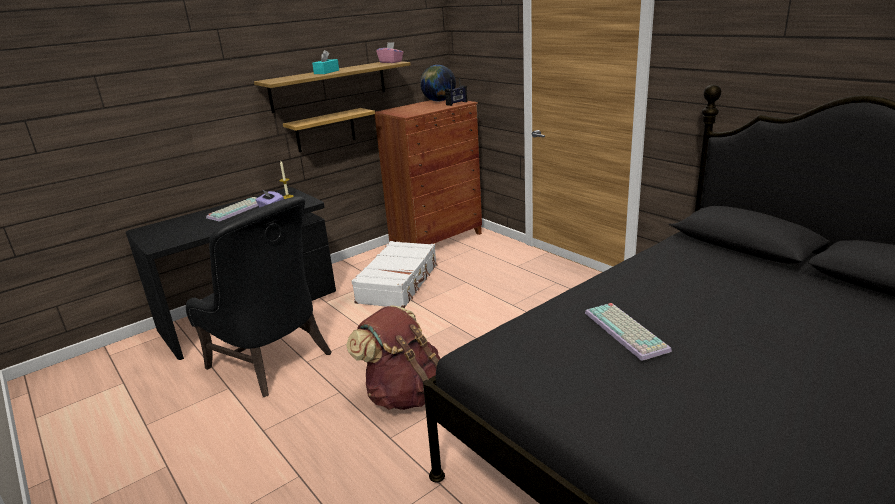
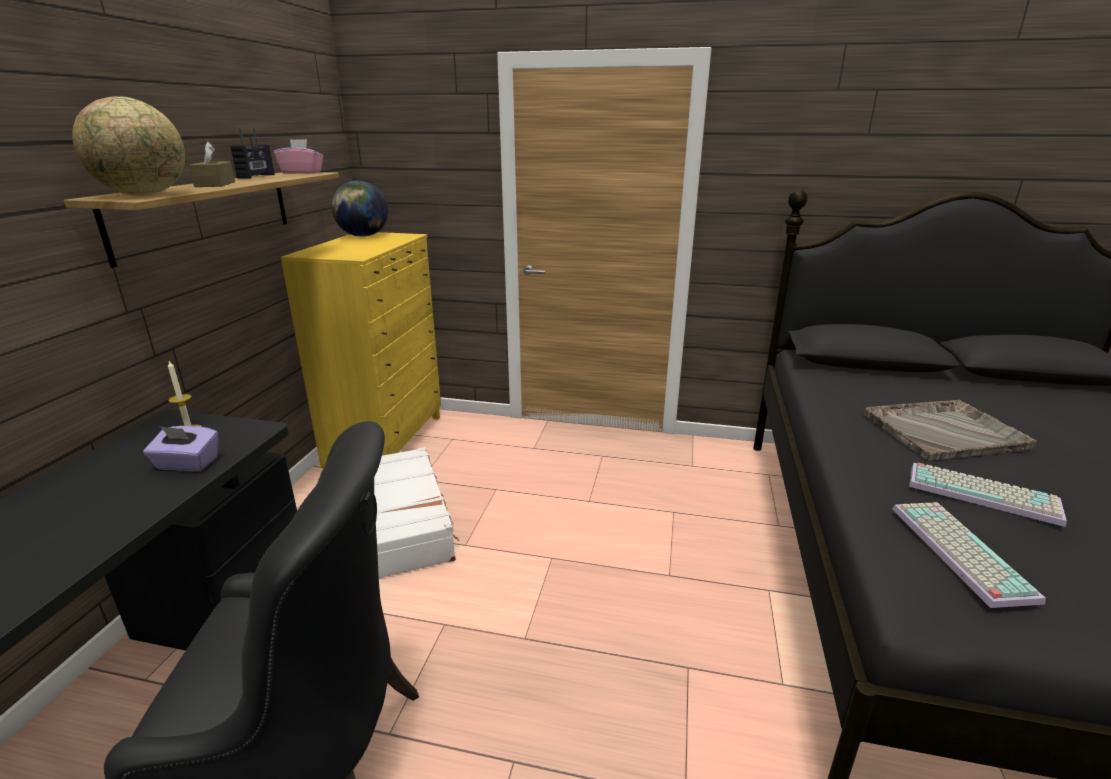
camera: 40 degrees left, 0 degrees up
keyboard [206,197,258,222] -> keyboard moved to [892,502,1046,608]
shelf [283,108,375,152] -> none
turquoise tissue box [312,50,339,74] -> brown tissue box [189,141,235,187]
brown backpack [346,306,441,410] -> none
brown dresser [375,100,482,244] -> yellow dresser [281,232,441,469]
radio [445,78,467,106] -> radio moved to [230,128,275,179]
none -> globe [72,96,185,196]
none -> grey tray [864,400,1037,461]

